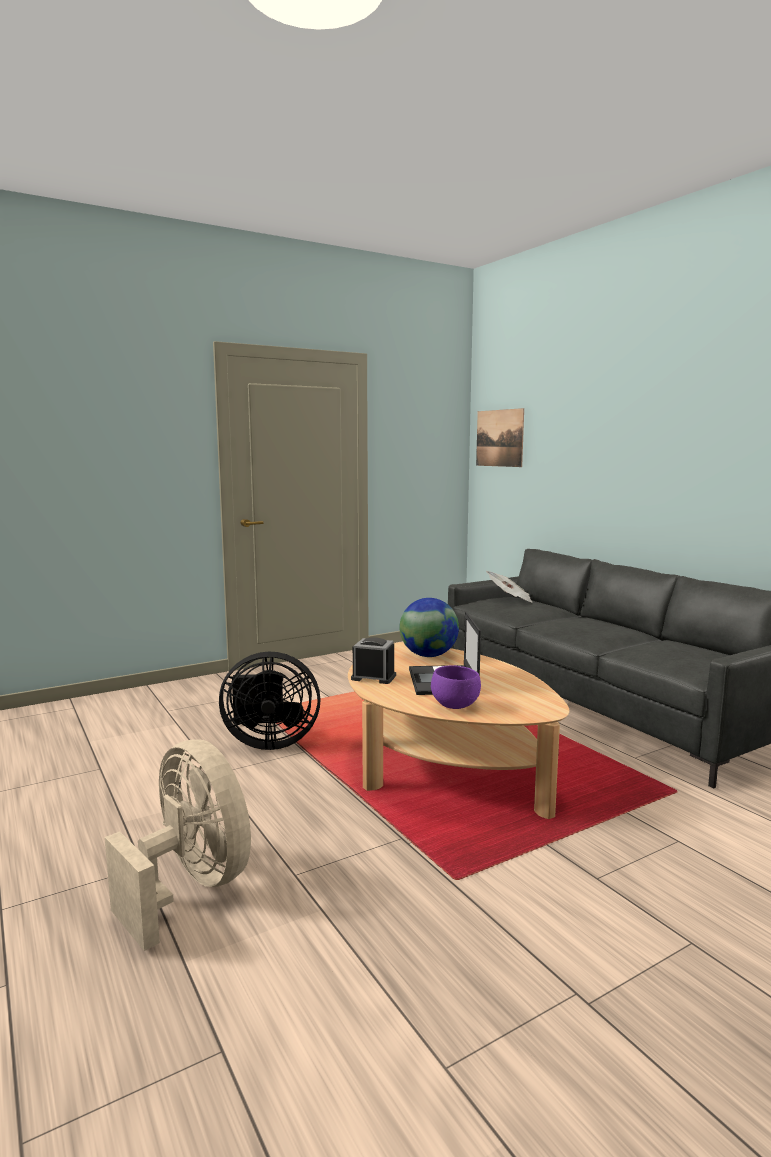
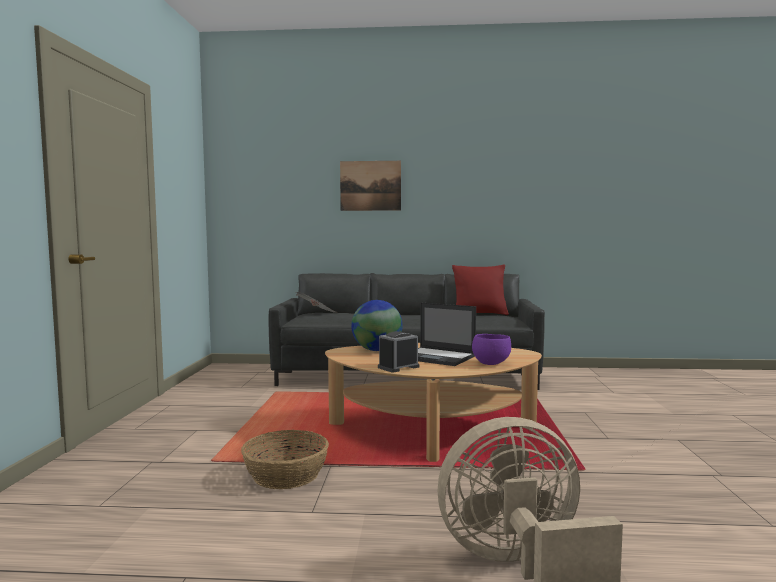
camera: 55 degrees left, 5 degrees down
black fan [219,652,320,750] -> basket [241,430,329,489]
picture [476,408,524,467] -> picture moved to [340,161,401,211]
none -> red pillow [452,264,509,315]

